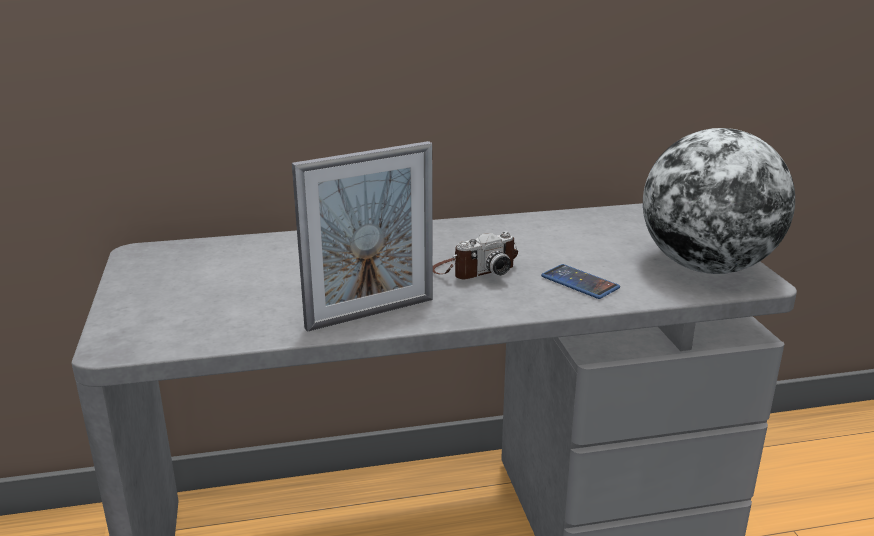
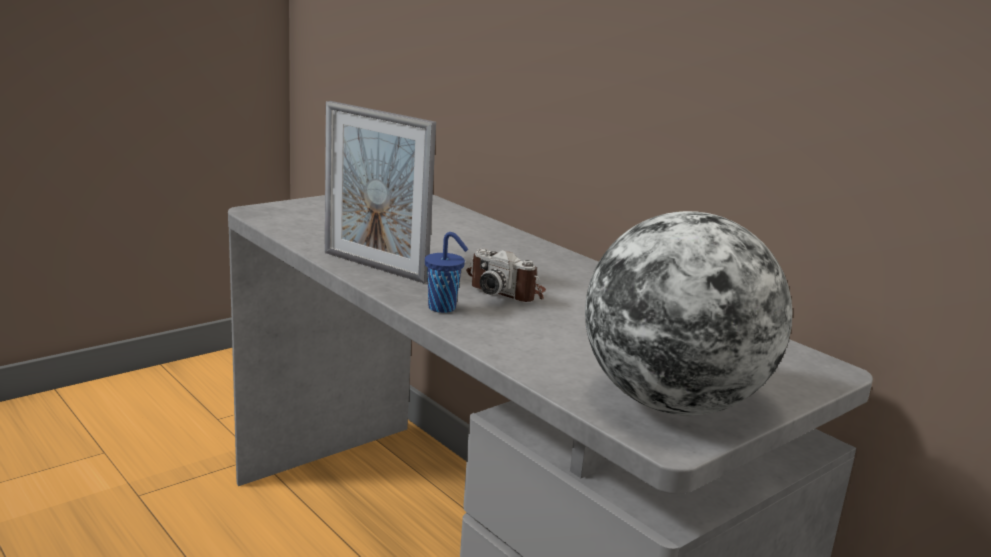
camera: 60 degrees right, 5 degrees down
phone [541,264,620,299] -> none
none -> blue cup [425,232,468,313]

